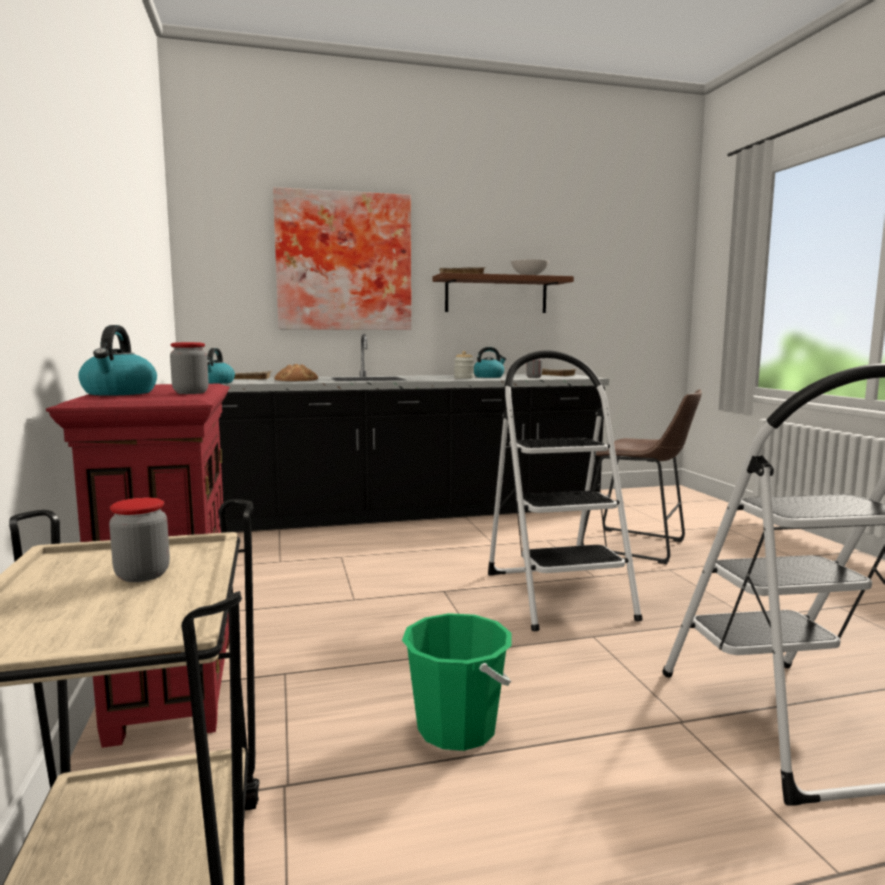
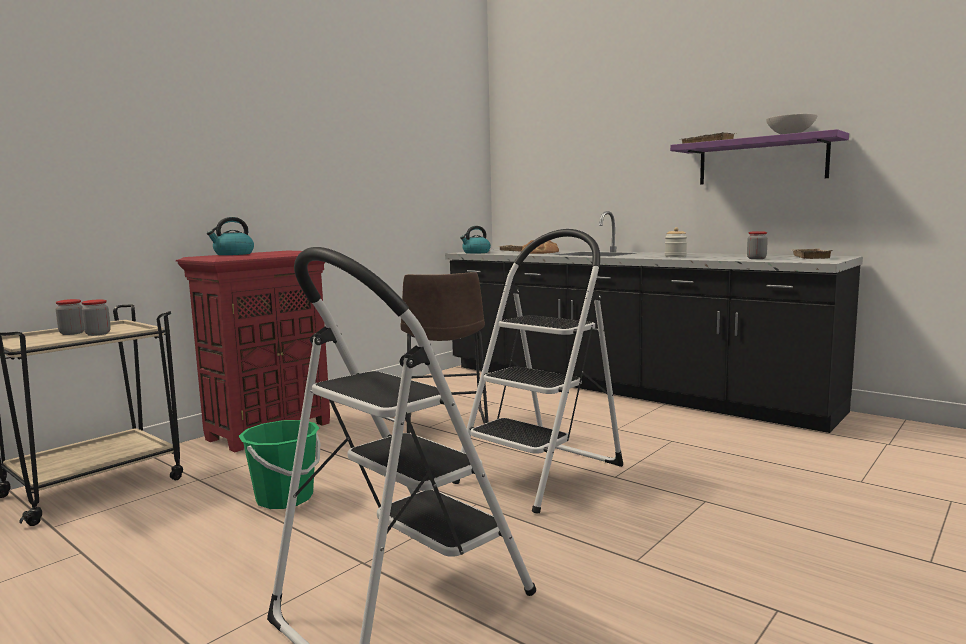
camera: 55 degrees right, 0 degrees up
jar [170,342,209,394] -> jar moved to [56,299,84,335]
picture [273,187,411,330] -> none
brown shelf [433,273,574,313] -> purple shelf [670,129,849,185]
kettle [474,347,506,378] -> none
brown stool [581,389,702,564] -> brown stool moved to [401,272,489,433]

